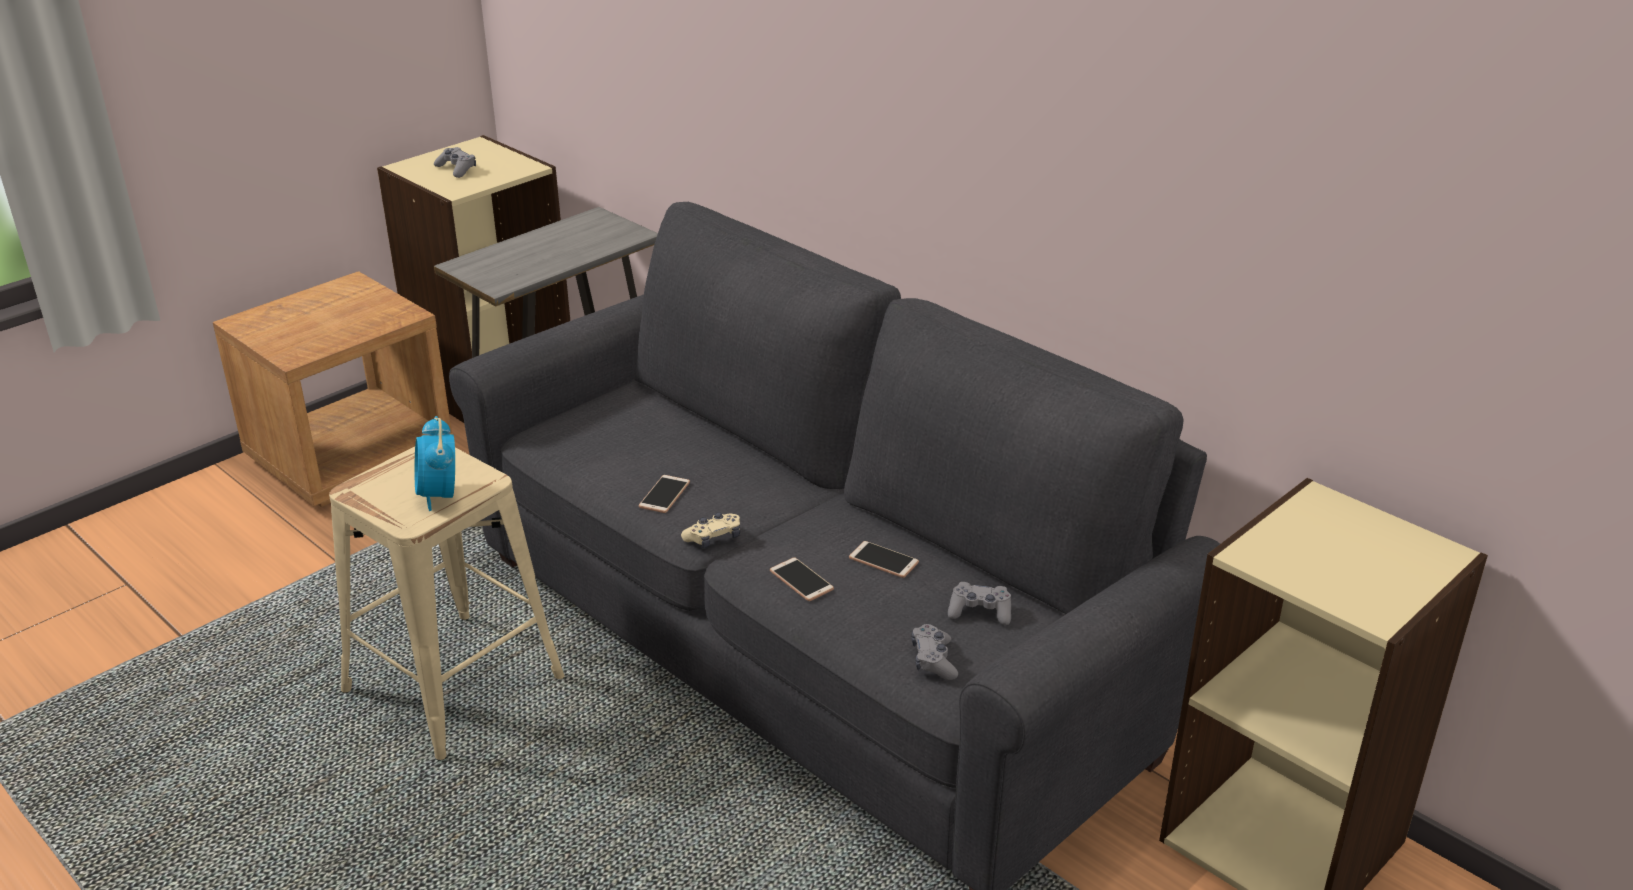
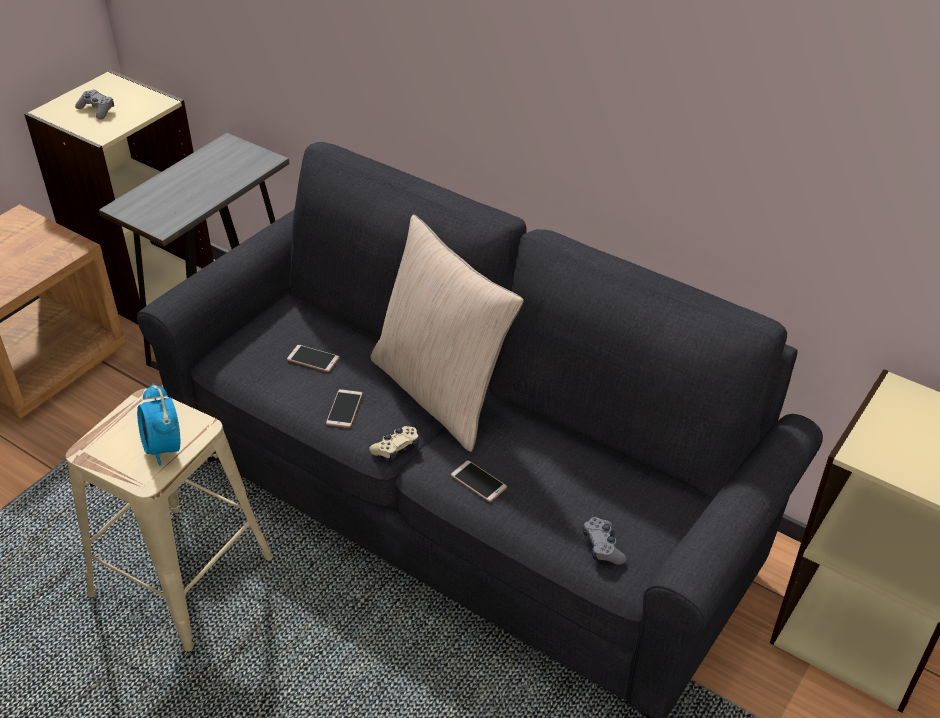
camera: 10 degrees left, 10 degrees up
phone [849,541,919,578] -> phone moved to [287,345,340,372]
grey game controller [948,582,1011,625] -> none
none -> beige pillow [371,214,524,452]

